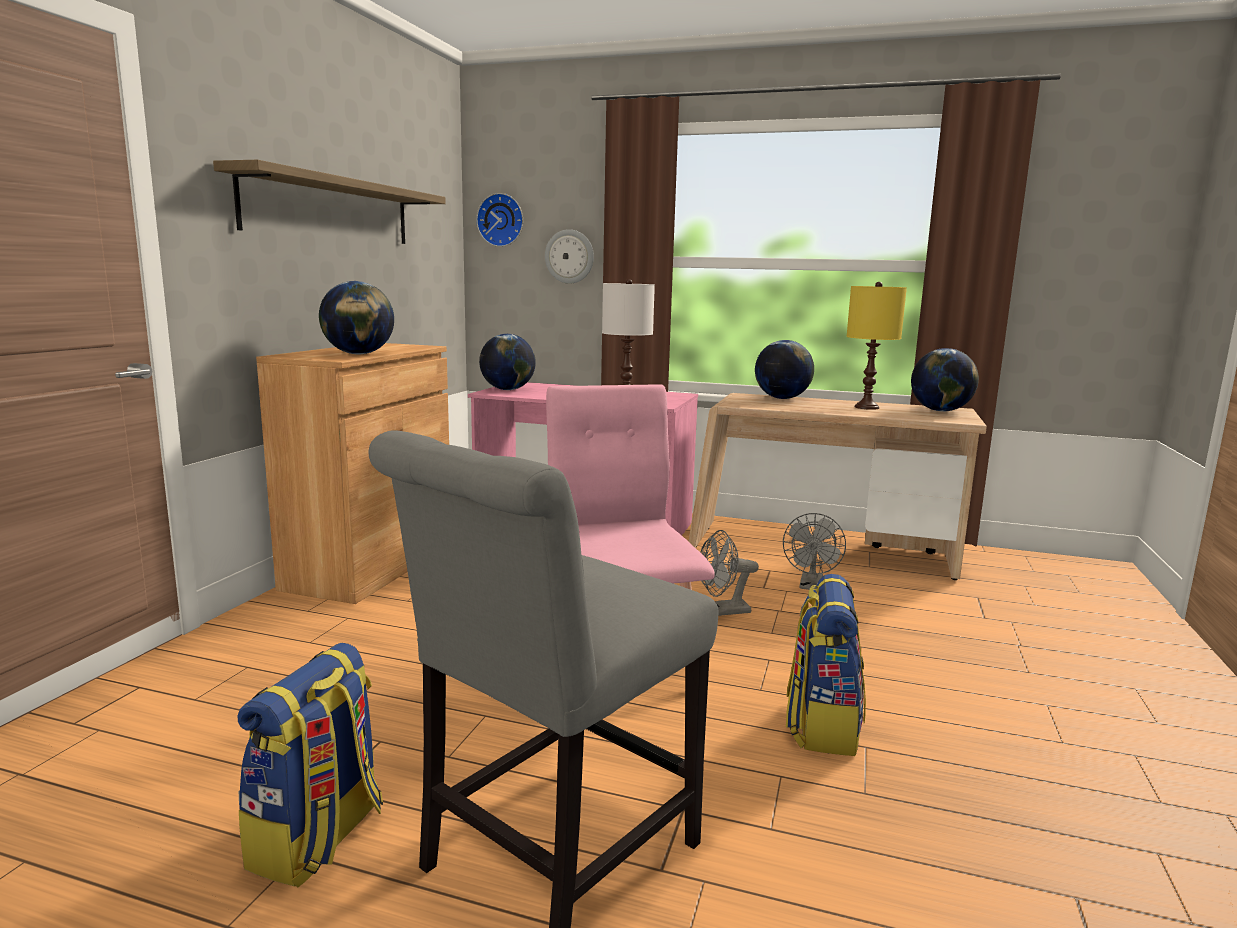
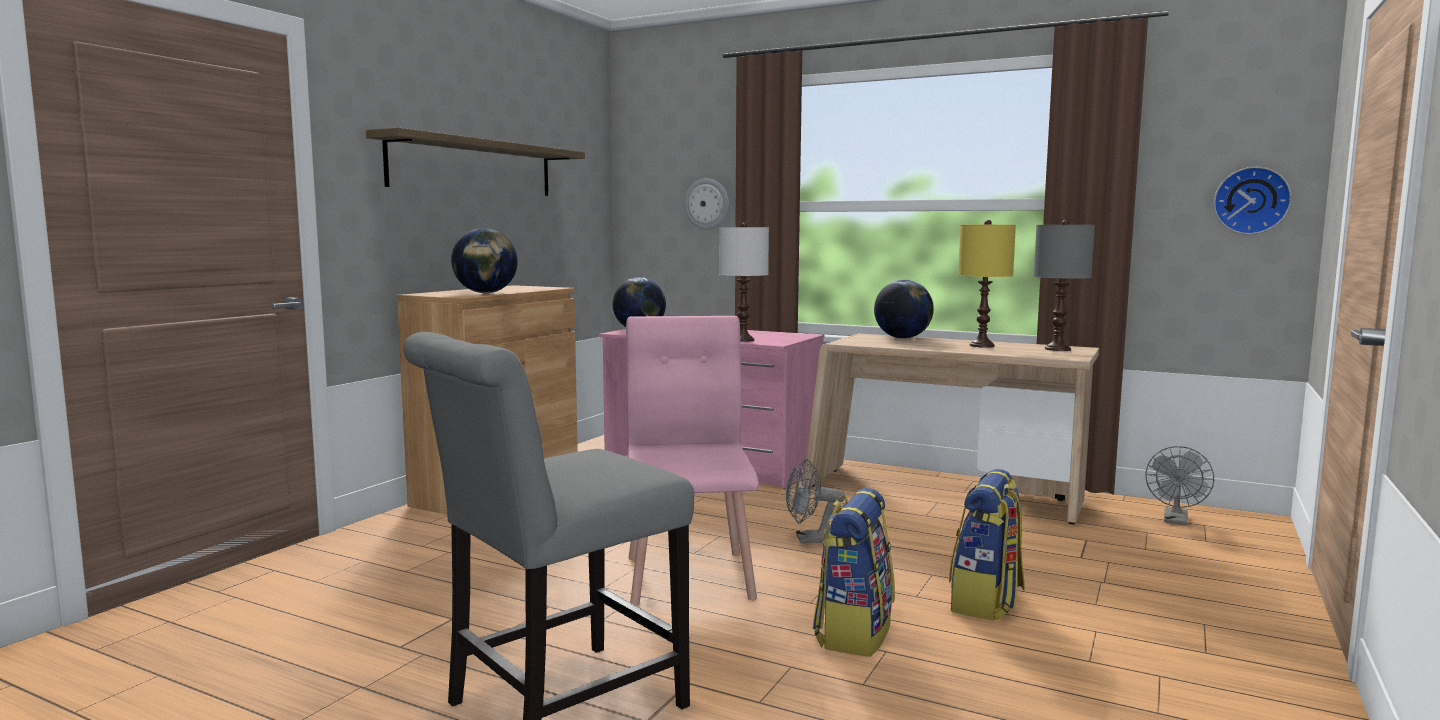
camera: 10 degrees right, 5 degrees down
backpack [237,643,383,887] -> backpack moved to [949,469,1025,621]
wall clock [476,193,523,247] -> wall clock moved to [1214,167,1292,235]
grey fan [783,513,846,590] -> grey fan moved to [1145,446,1214,525]
globe [911,348,979,412] -> grey table lamp [1034,220,1095,351]

